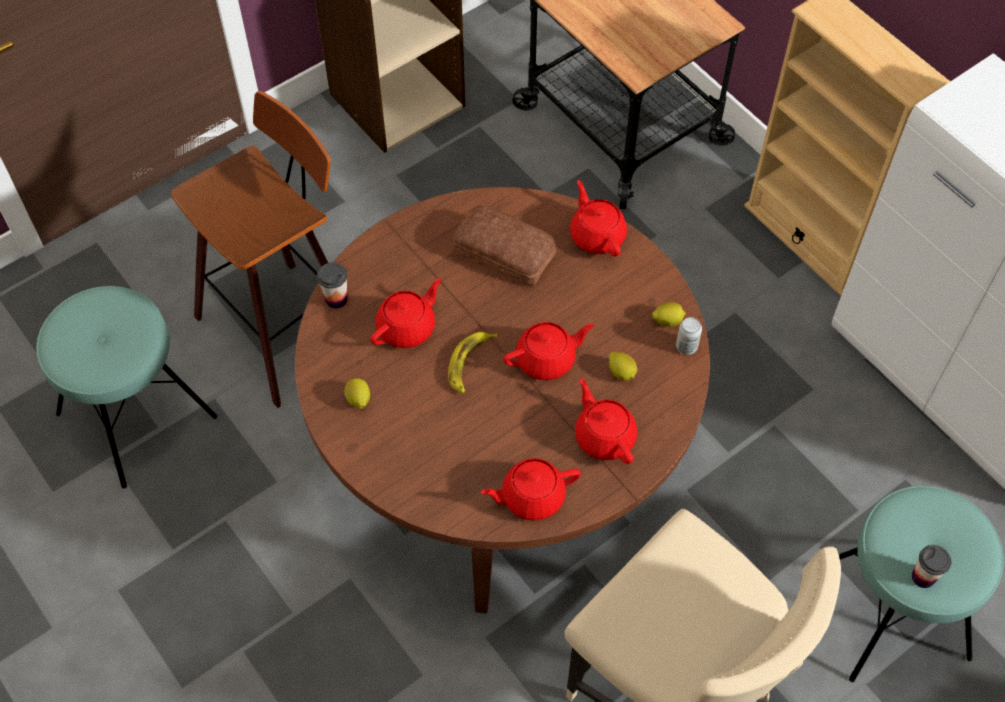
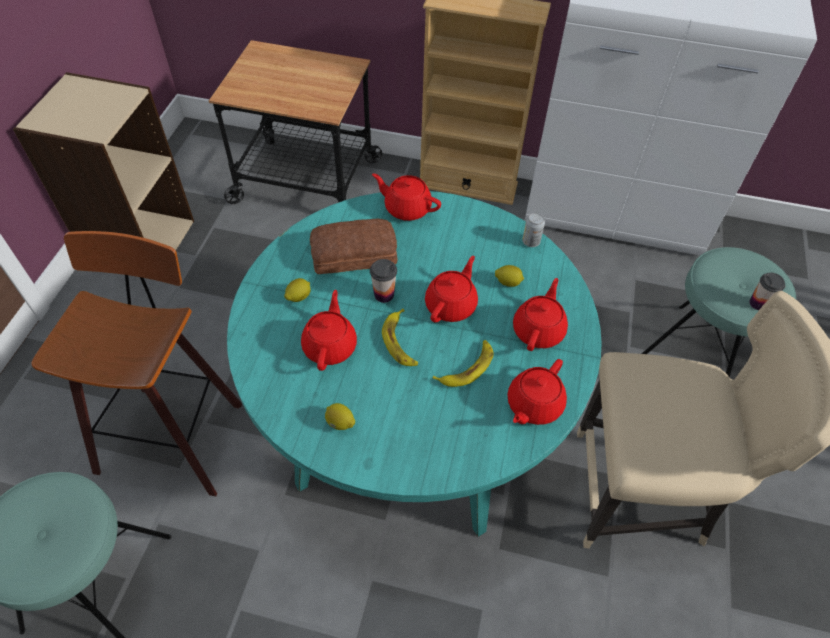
camera: 40 degrees left, 5 degrees down
brown dining table [295,187,710,614] -> turquoise dining table [227,191,602,537]
cup [317,262,348,309] -> cup moved to [370,259,397,303]
red teapot [575,378,637,464] -> red teapot turned 90 degrees clockwise [513,278,568,351]
lemon [652,302,686,327] -> lemon moved to [284,278,311,302]
none -> banana [433,340,493,387]

